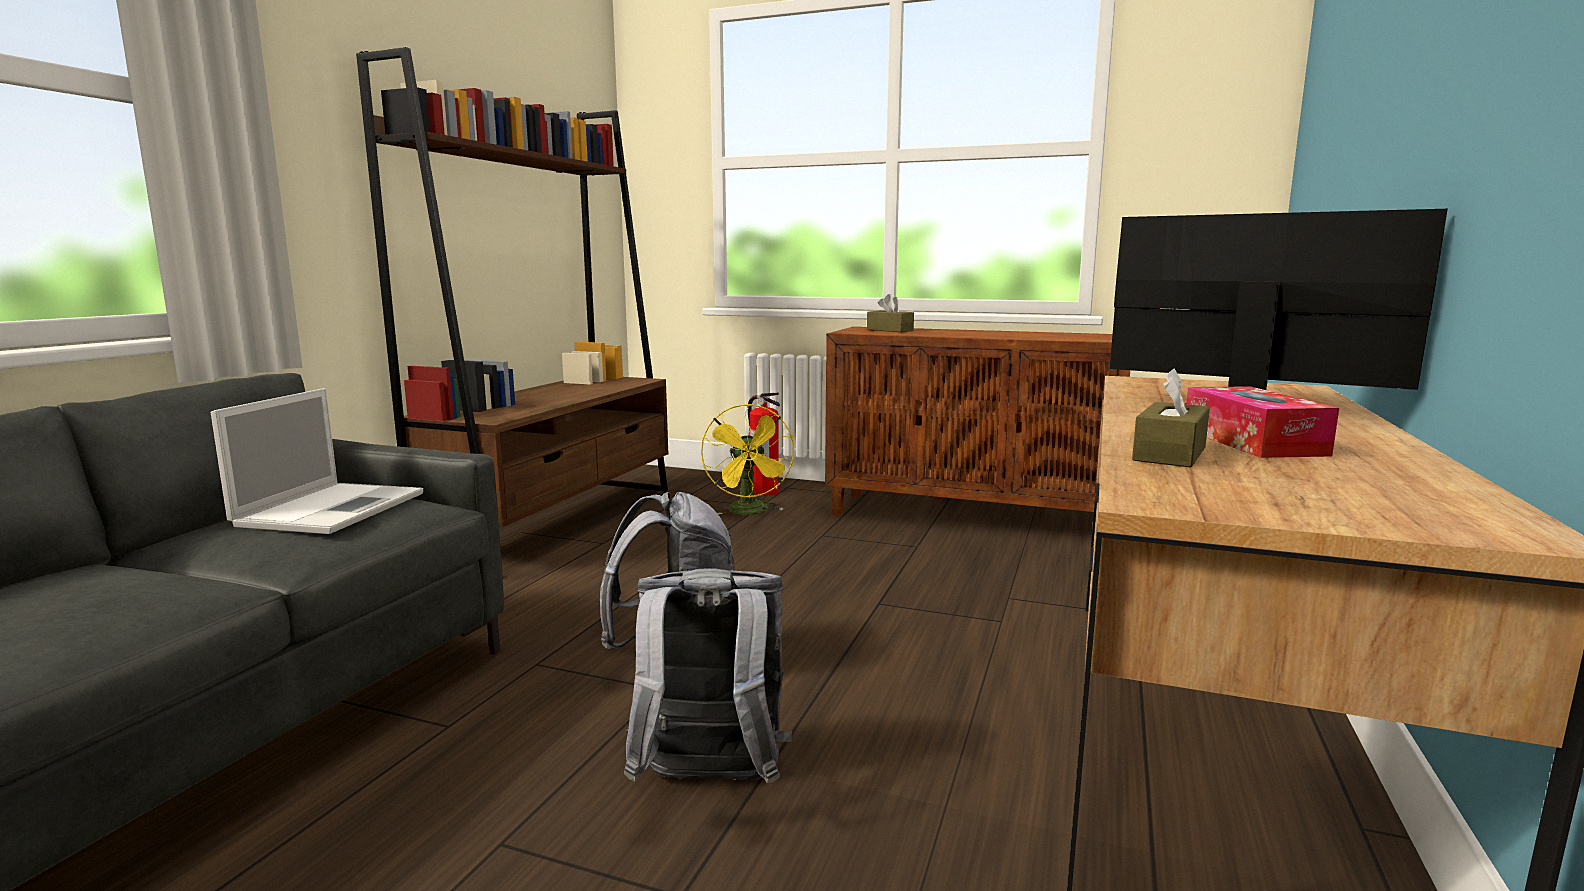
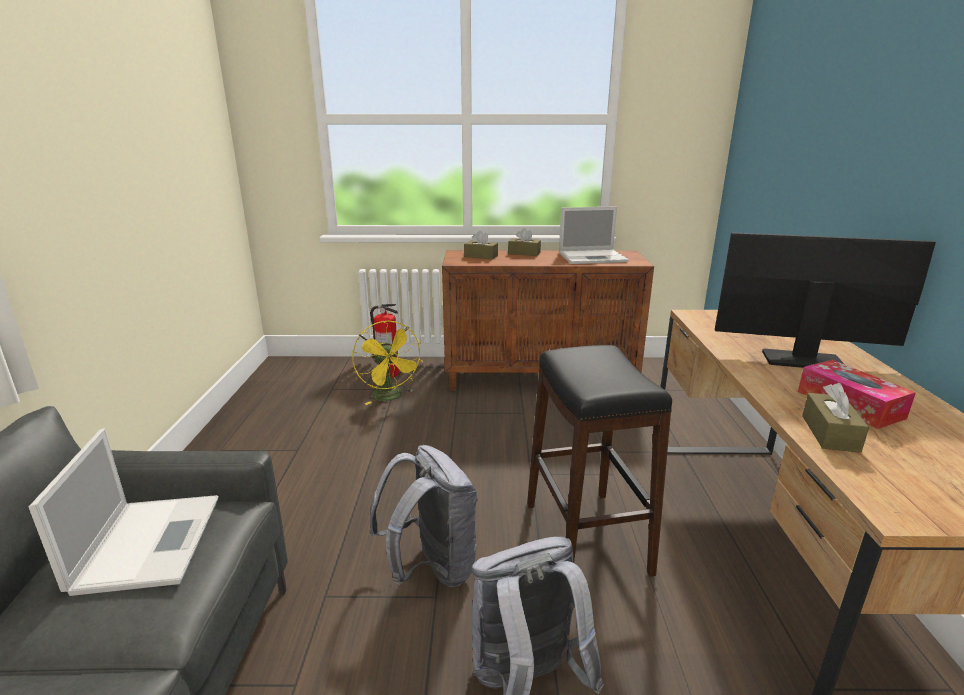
camera: 20 degrees left, 10 degrees up
brown bookcase [356,47,668,527] -> none
none -> brown tissue box [508,228,541,256]
none -> black stool [527,345,672,577]
none -> laptop [559,206,629,264]

